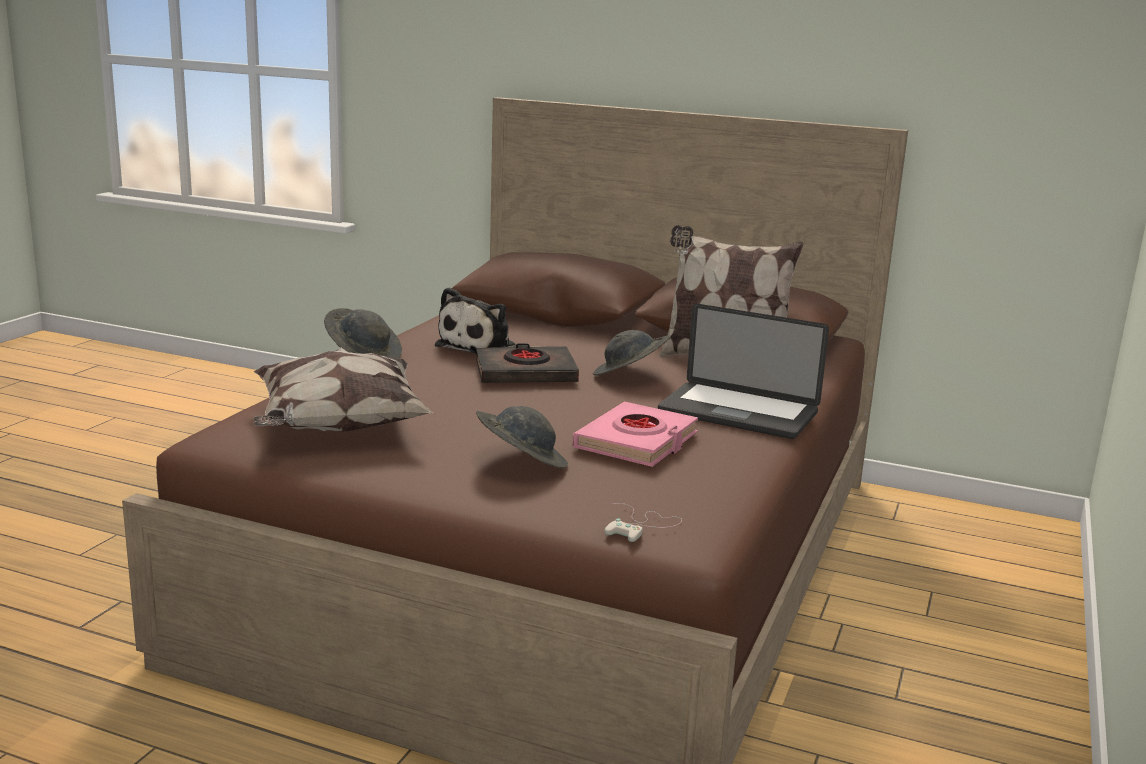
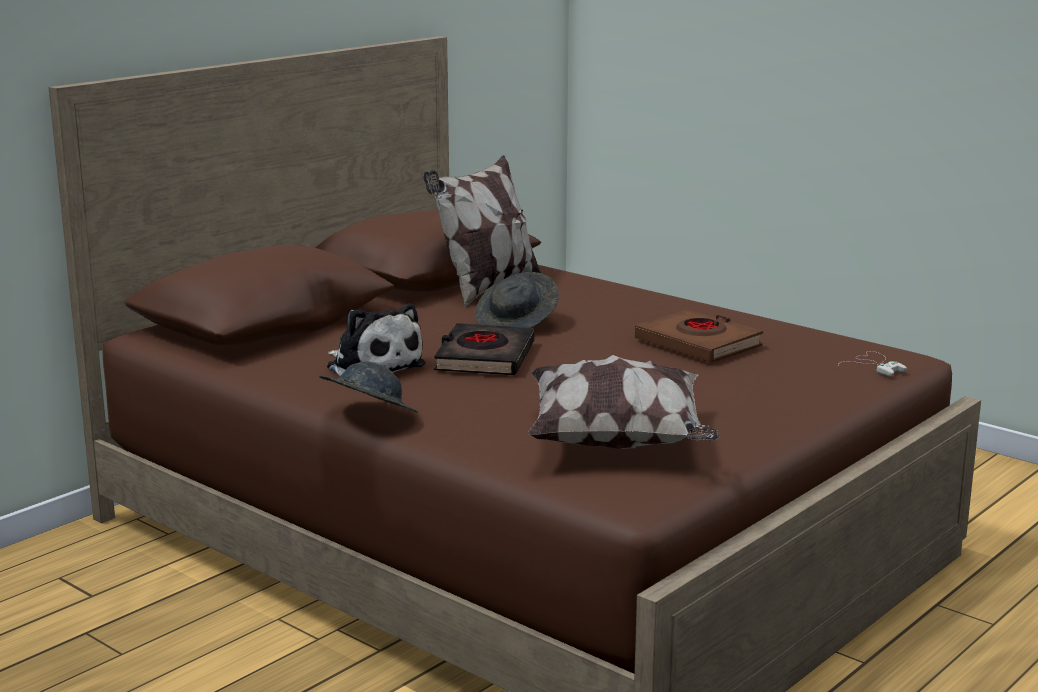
camera: 70 degrees left, 0 degrees up
grey hat [476,406,568,468] -> none
pink book [572,402,698,467] -> brown book [635,310,763,363]
laptop [658,304,829,439] -> none

